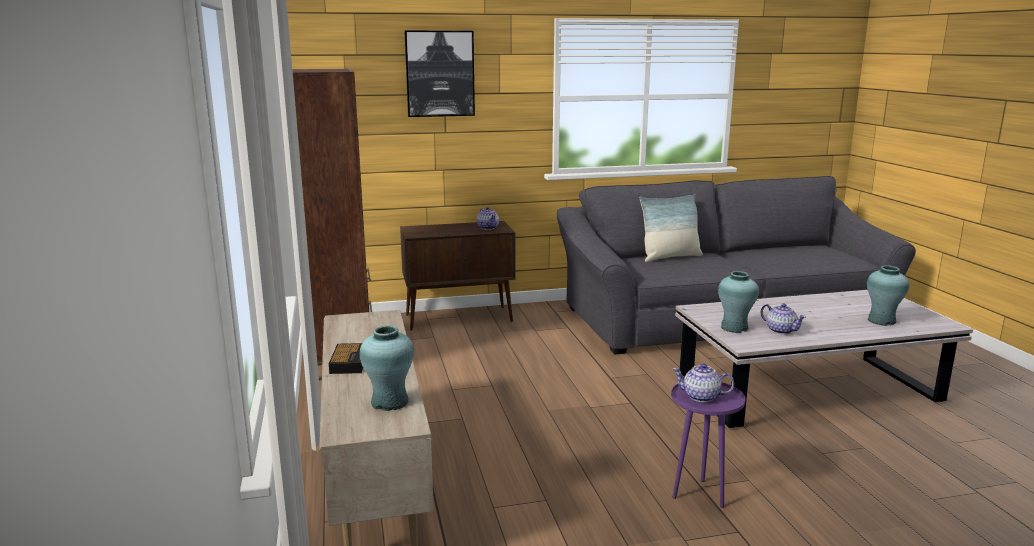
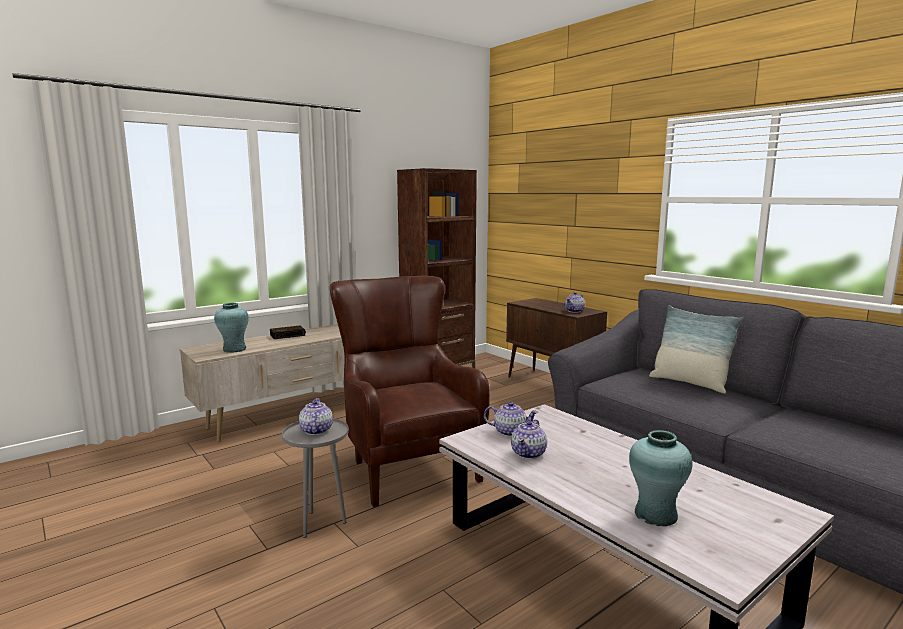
camera: 65 degrees right, 5 degrees down
picture [404,31,475,117] -> none
purple side table [671,382,746,508] -> grey side table [282,418,349,538]
turquoise vase [718,271,759,333] -> teapot [484,402,538,437]
none -> brown armchair [330,276,490,507]

